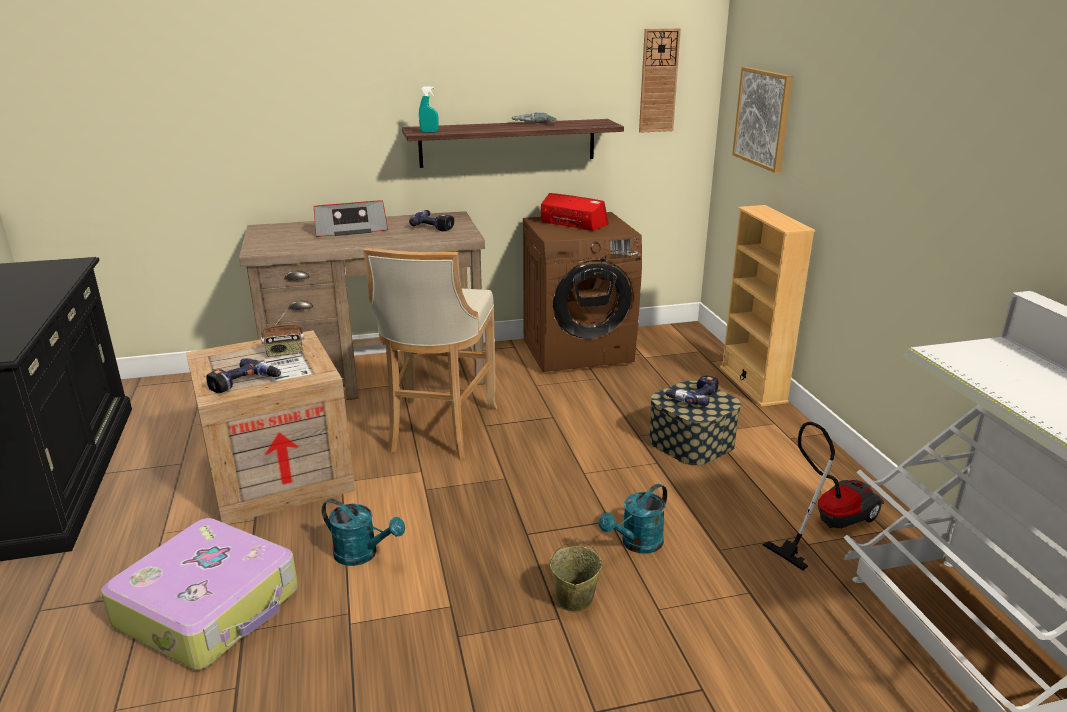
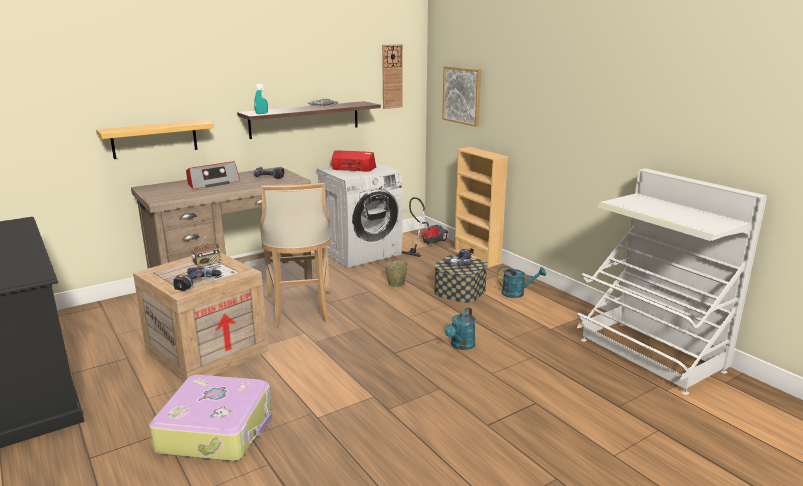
camera: 20 degrees left, 5 degrees down
turquoise watering can [322,499,405,566] -> turquoise watering can moved to [497,266,546,298]
brown washing machine [523,212,642,372] -> white washing machine [317,163,403,268]
beige bucket [550,538,602,612] -> beige bucket moved to [385,252,408,287]
vacuum cleaner [763,422,884,570] -> vacuum cleaner moved to [402,197,448,257]
none -> shelf [96,120,214,159]

